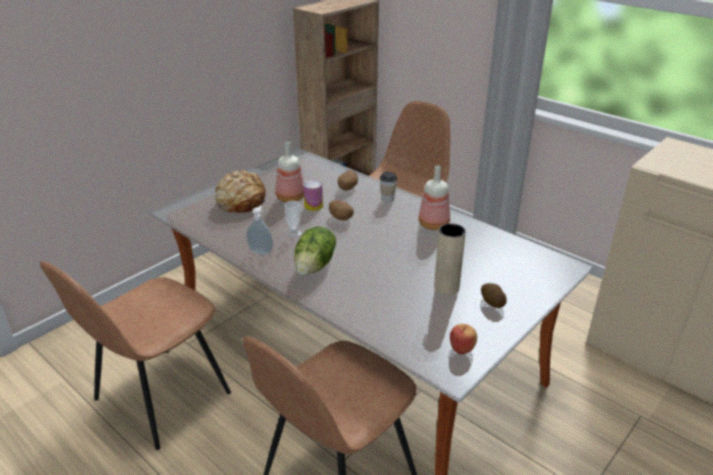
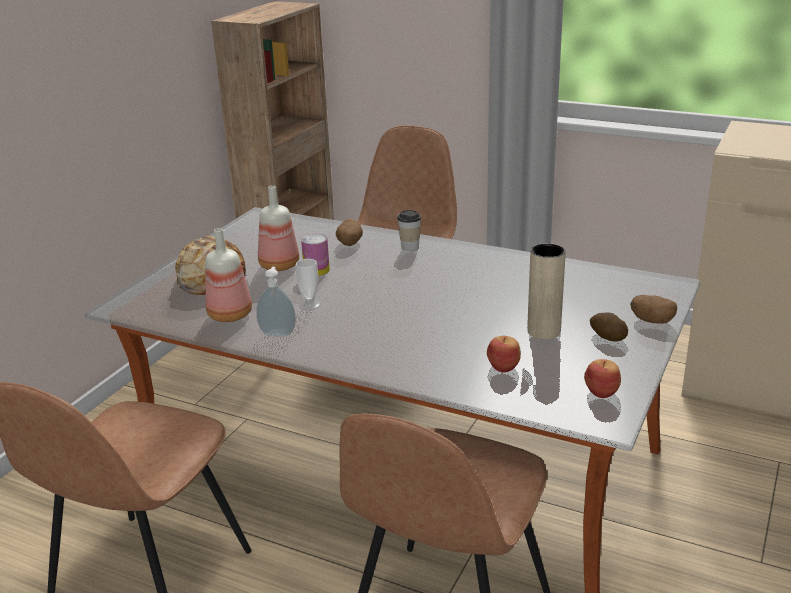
camera: 15 degrees left, 5 degrees down
lettuce [294,226,336,275] -> none
potato [329,200,354,221] -> potato moved to [630,295,677,324]
bottle [418,166,450,230] -> bottle moved to [205,228,252,322]
none -> apple [487,336,521,373]

